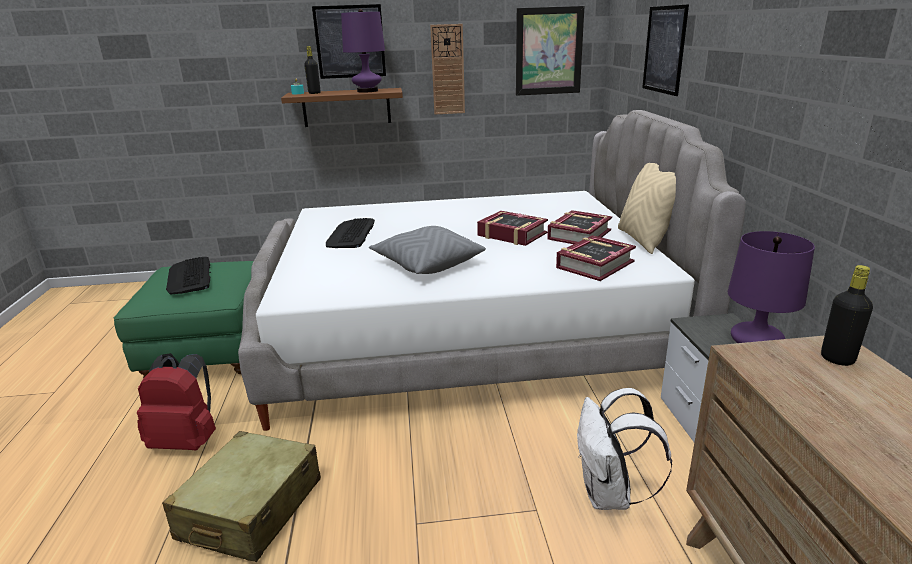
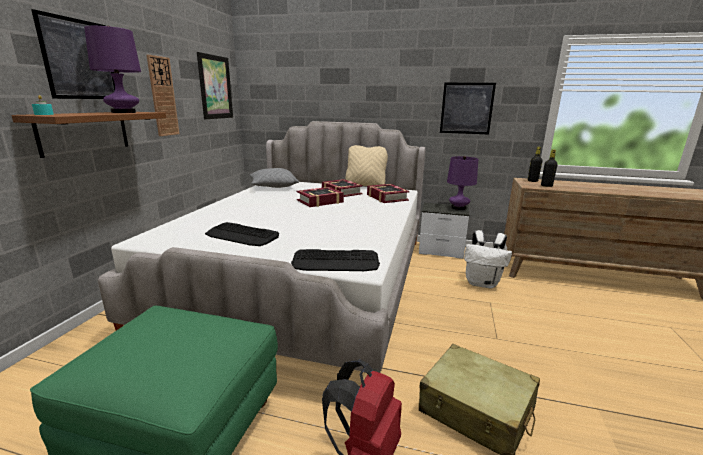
camera: 70 degrees left, 5 degrees down
keyboard [166,257,211,294] -> keyboard moved to [291,249,380,272]
black bottle [304,46,320,94] -> black bottle moved to [541,150,558,187]
grey pillow [369,226,486,274] -> grey pillow moved to [250,168,299,188]
picture [642,4,689,96] -> picture moved to [440,83,496,134]

